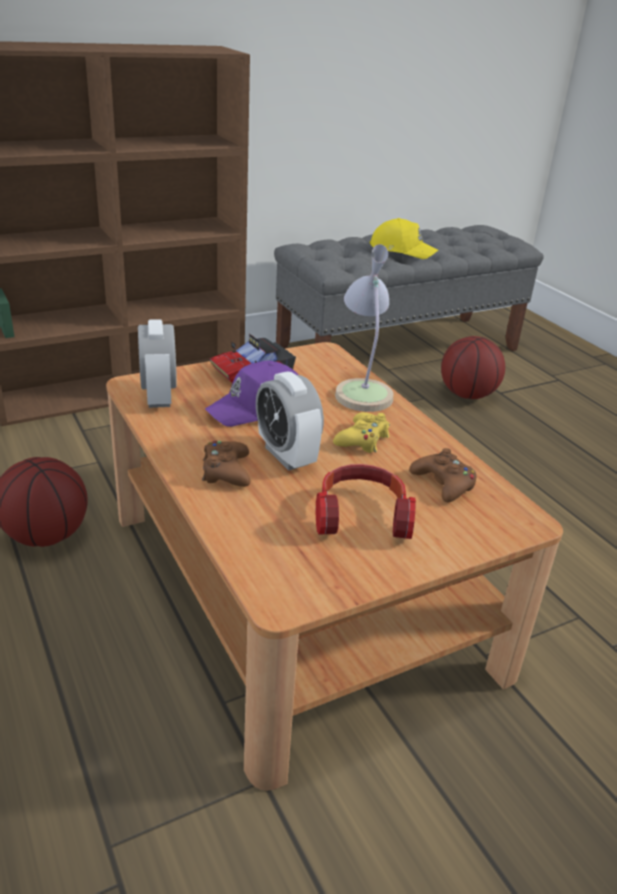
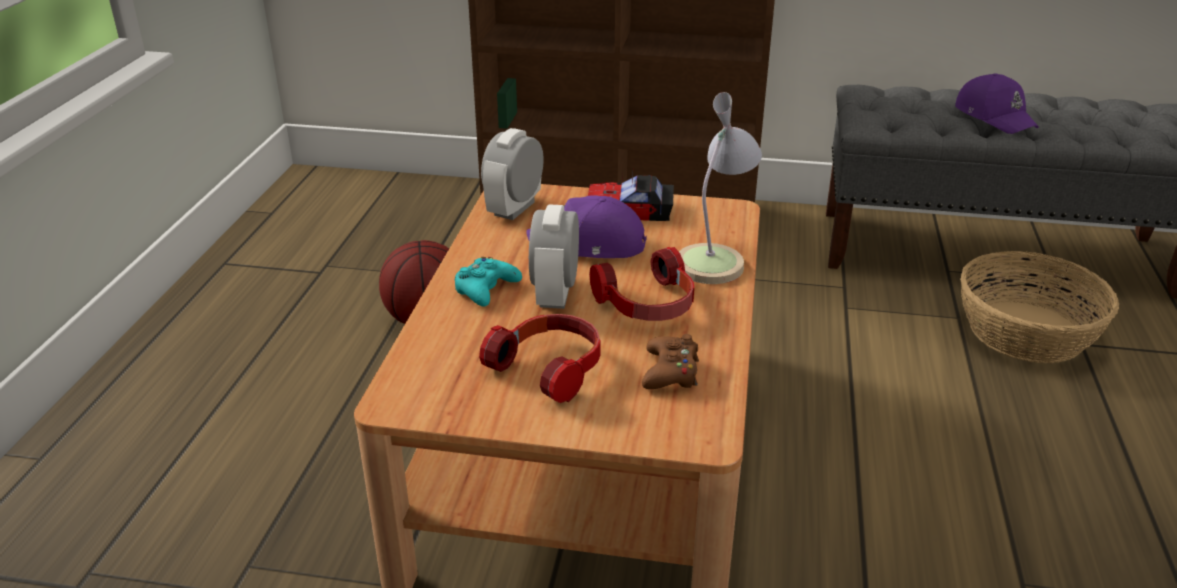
camera: 40 degrees right, 0 degrees up
brown game controller [202,441,250,487] -> turquoise game controller [455,257,522,307]
yellow game controller [333,412,390,453] -> headphones [589,247,694,321]
yellow cap [370,218,438,259] -> purple cap [955,73,1039,134]
basketball [441,336,505,399] -> basket [960,251,1119,363]

